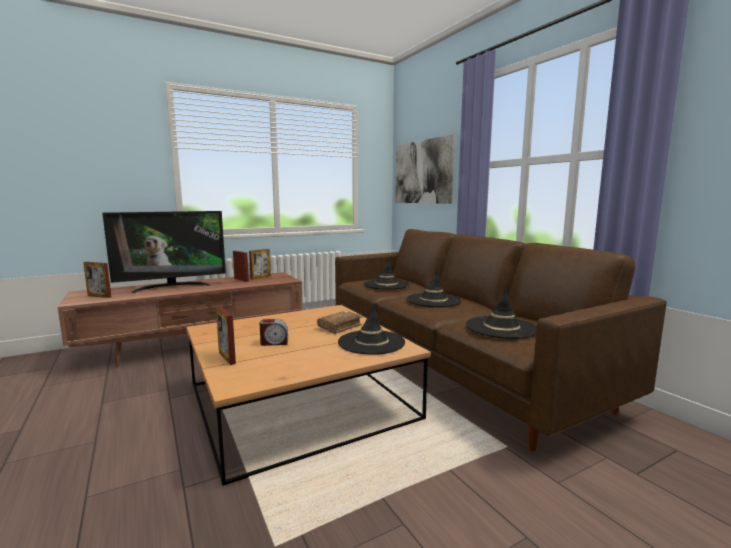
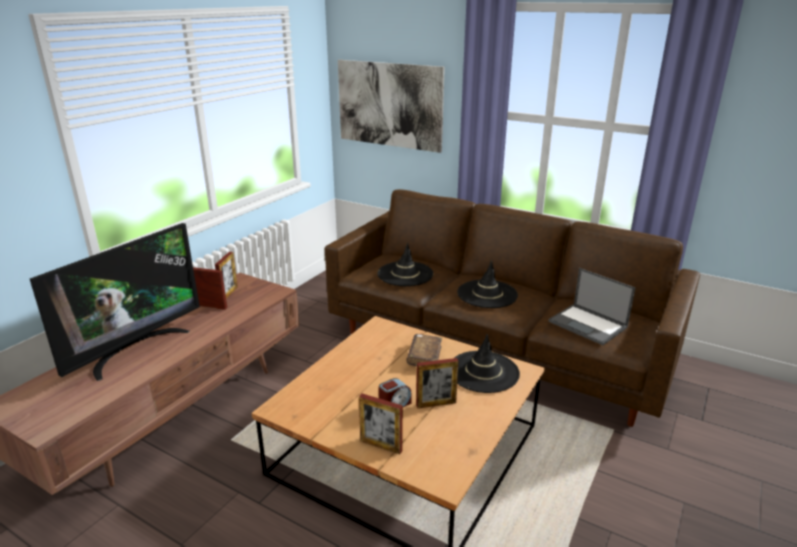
camera: 30 degrees left, 15 degrees up
picture frame [83,262,111,298] -> picture frame moved to [416,358,458,408]
black hat [466,287,537,339] -> laptop [548,268,636,345]

